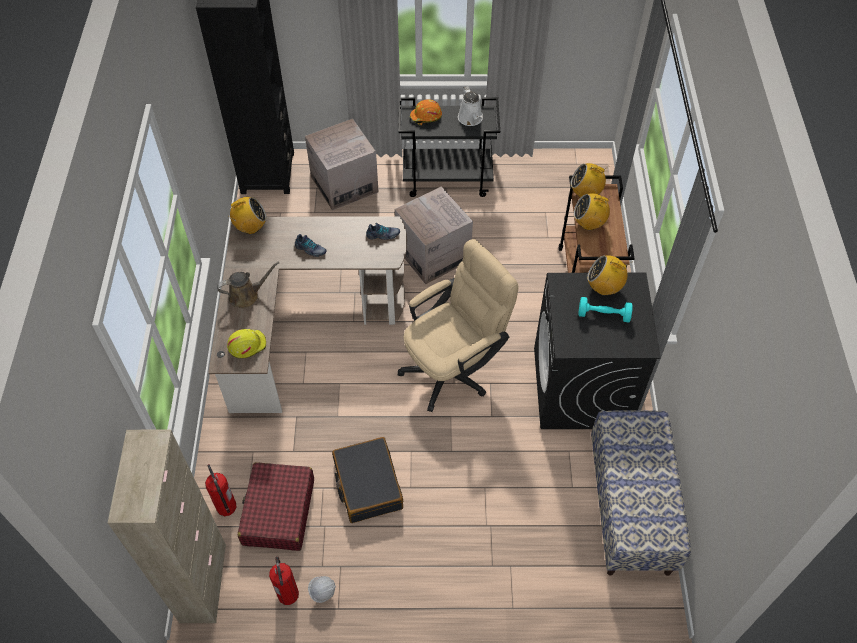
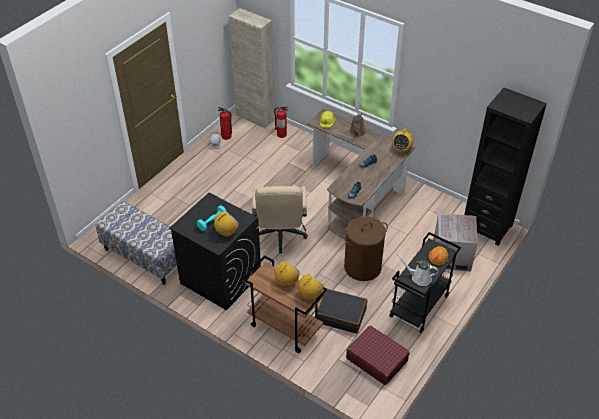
camera: 125 degrees right, 10 degrees down
red suitcase [238,462,314,551] -> red suitcase moved to [346,326,410,385]
black suitcase [332,437,403,523] -> black suitcase moved to [317,289,368,334]
cardboard box [395,186,473,284] -> brown laundry basket [344,216,388,281]

